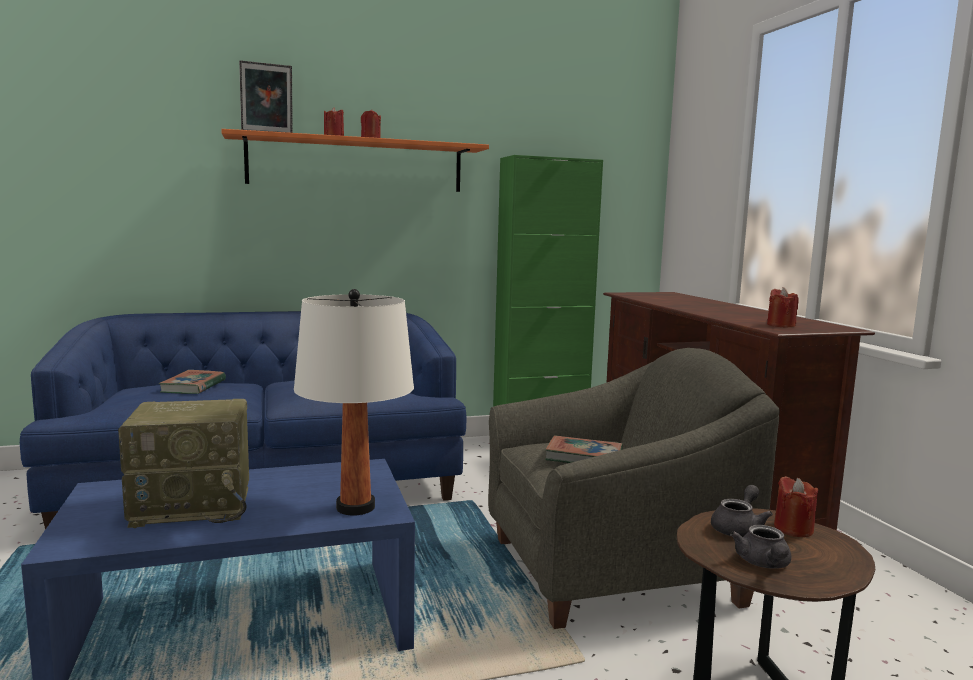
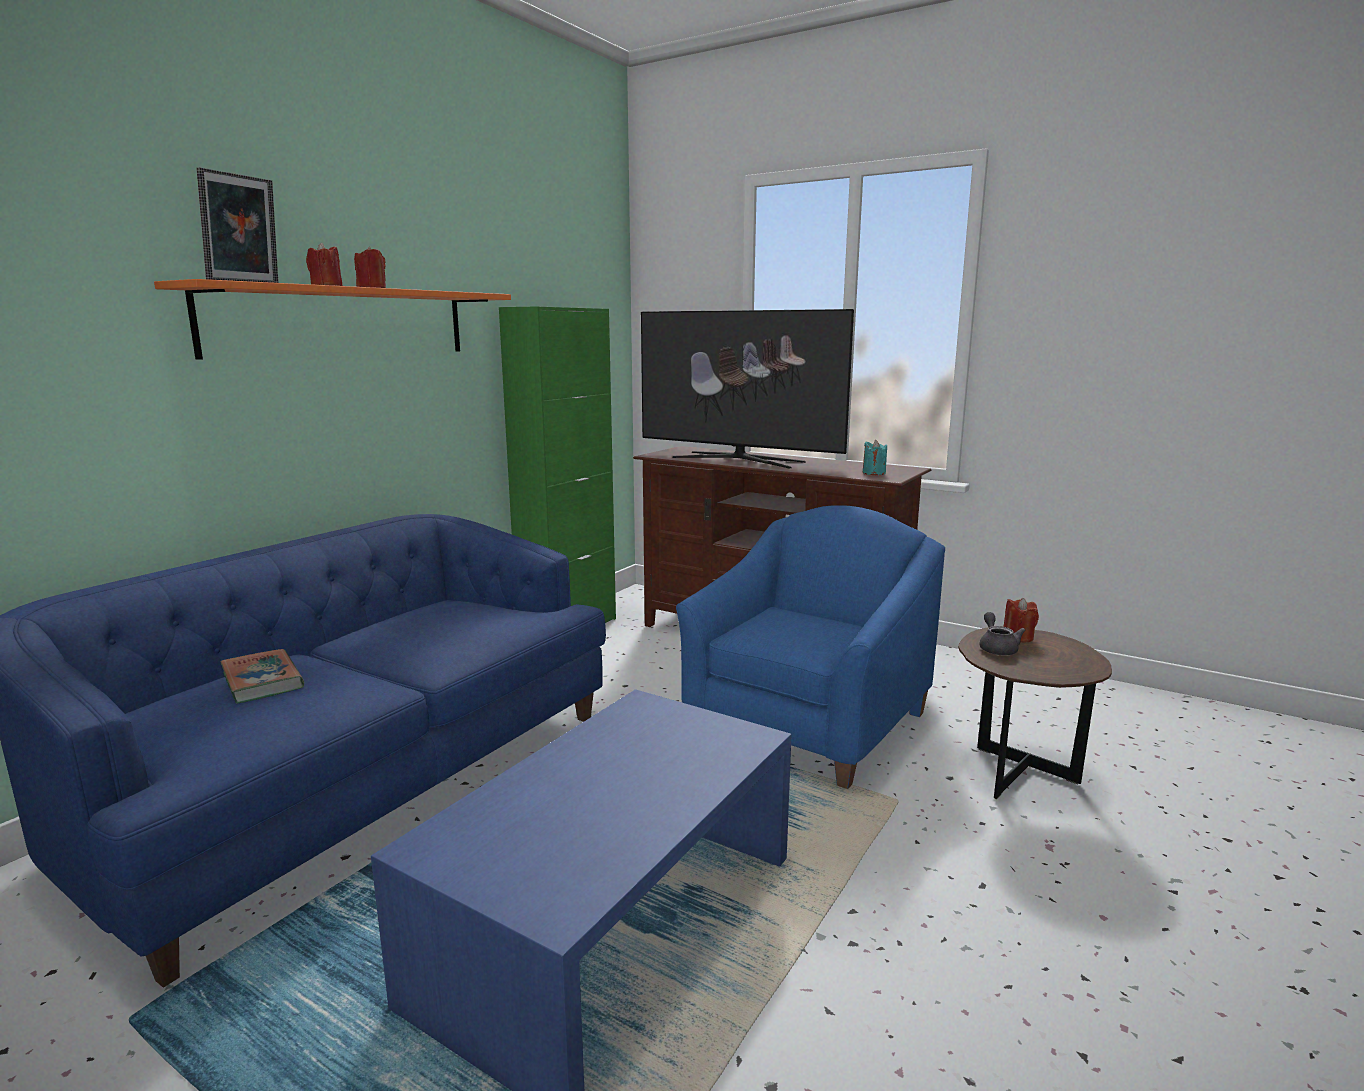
camera: 40 degrees left, 5 degrees up
radio [118,399,249,528] -> none
white table lamp [294,289,414,515] -> none
grey armchair [488,348,780,629] -> blue armchair [676,505,945,789]
book [545,435,623,463] -> none
grey teapot [730,525,791,569] -> none
red candle [767,287,799,328] -> turquoise candle [862,440,887,475]
none -> television [641,309,854,469]

